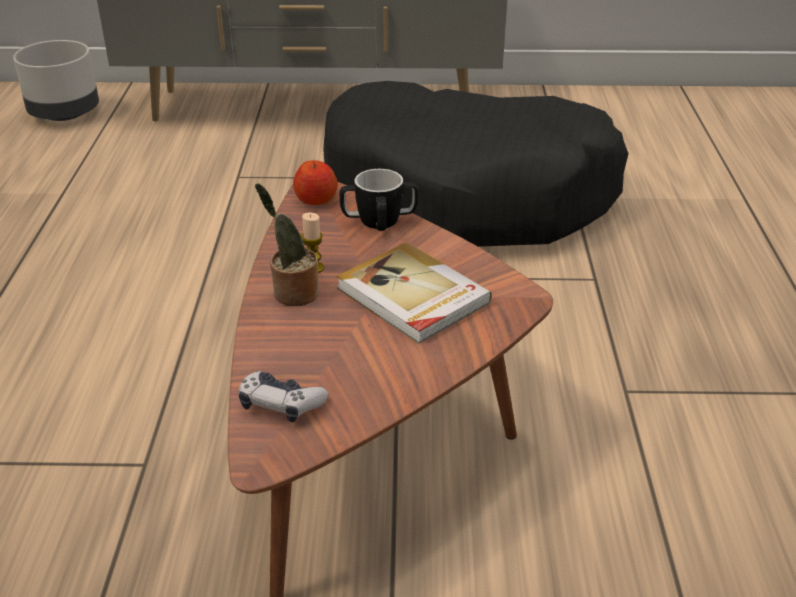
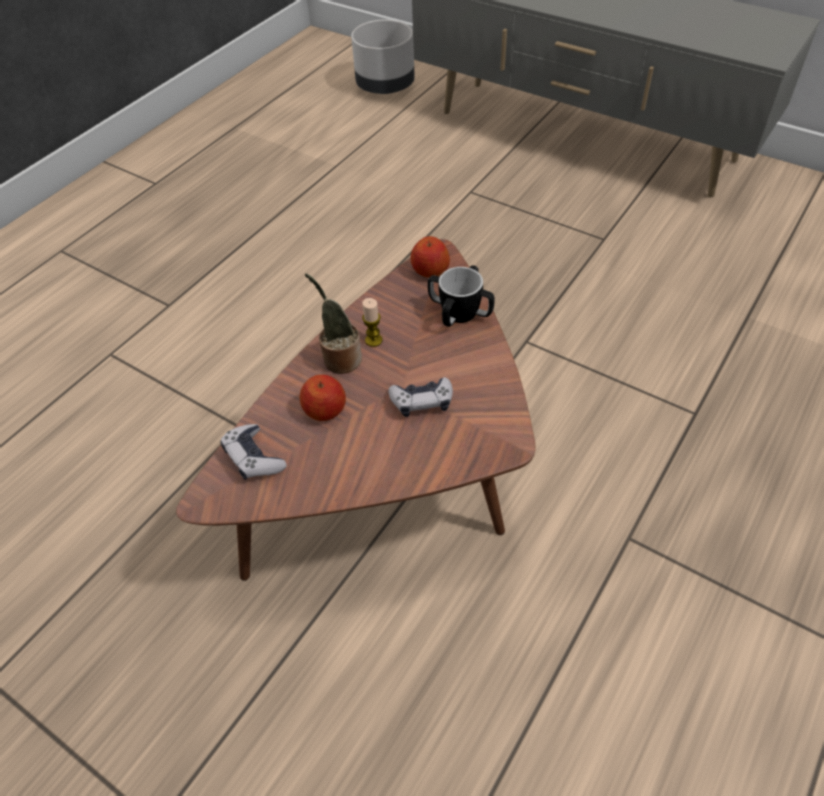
camera: 35 degrees right, 15 degrees up
black dog bed [323,81,629,247] -> none
book [337,242,492,344] -> game controller [389,377,453,417]
none -> apple [300,375,346,421]

